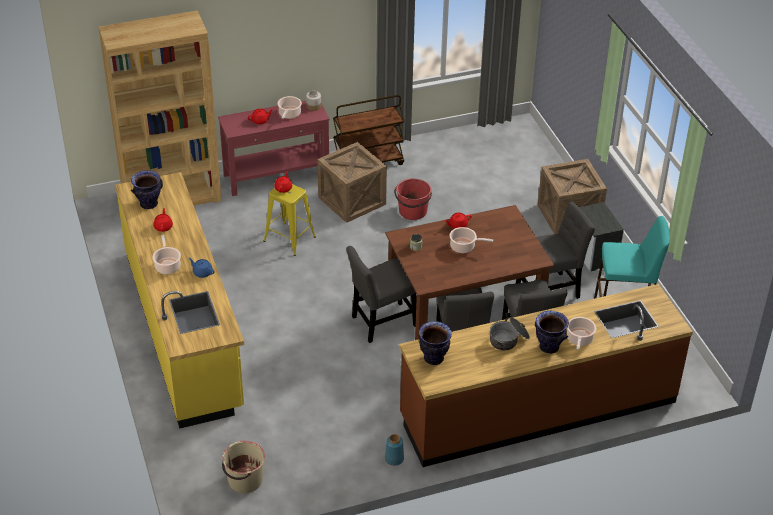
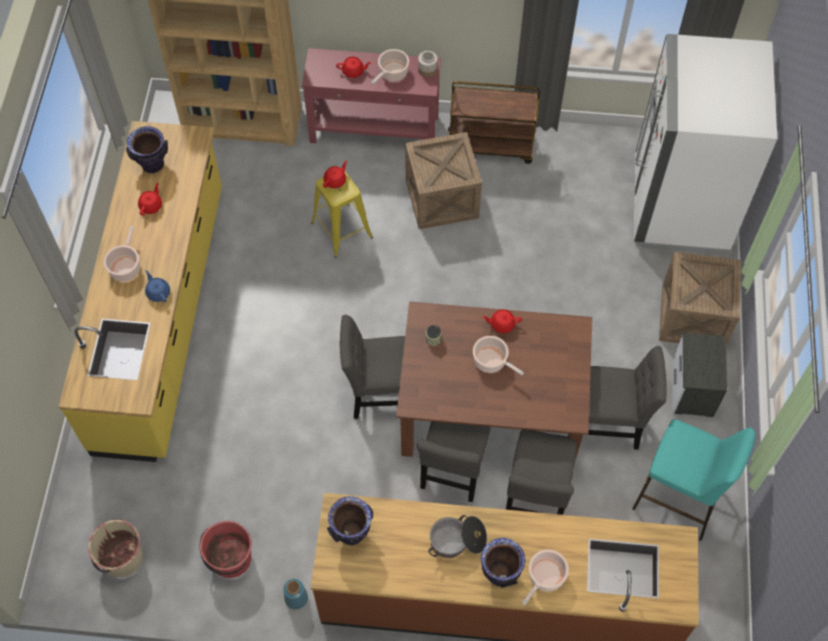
camera: 25 degrees right, 20 degrees up
red bucket [395,178,432,220] -> red bucket moved to [199,521,252,578]
none -> white fridge [634,34,777,255]

